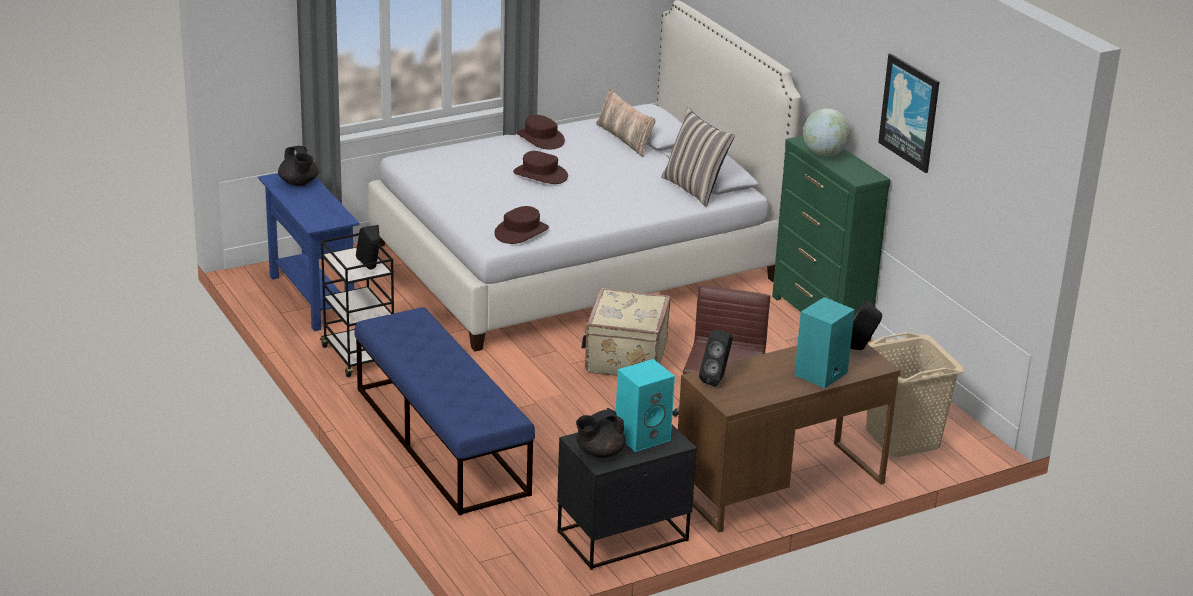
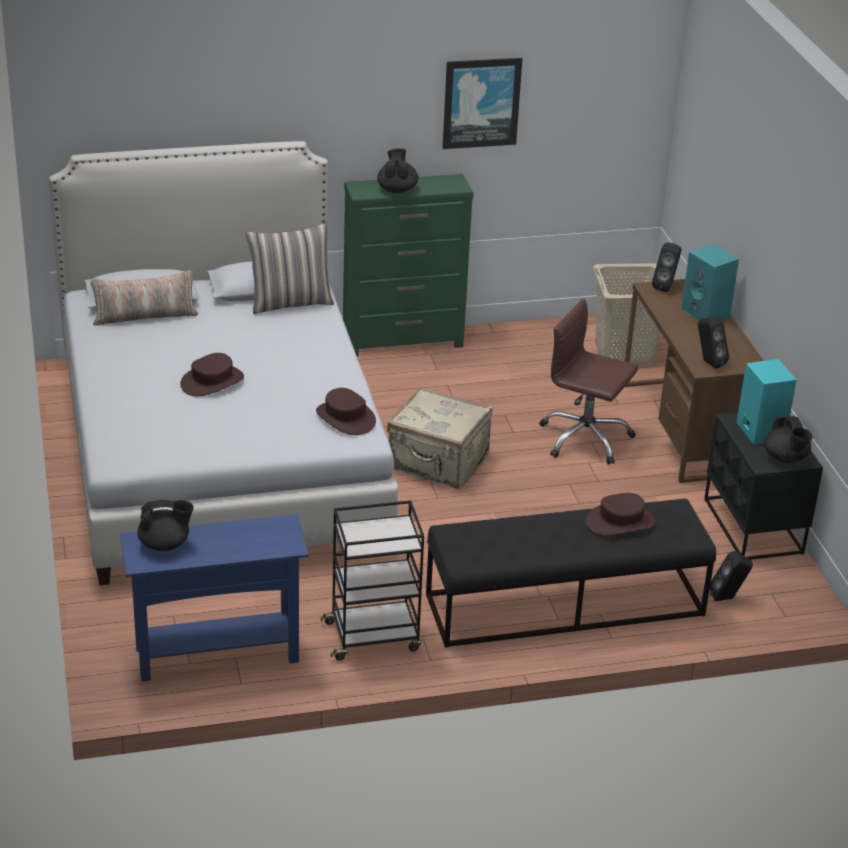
camera: 75 degrees left, 5 degrees up
blue bench [354,307,535,515] -> black bench [426,499,716,648]
black speaker [356,225,380,270] -> black speaker moved to [710,551,753,601]
brown hat [517,115,565,150] -> brown hat moved to [586,493,656,536]
globe [803,108,851,156] -> black teapot [377,149,418,193]

